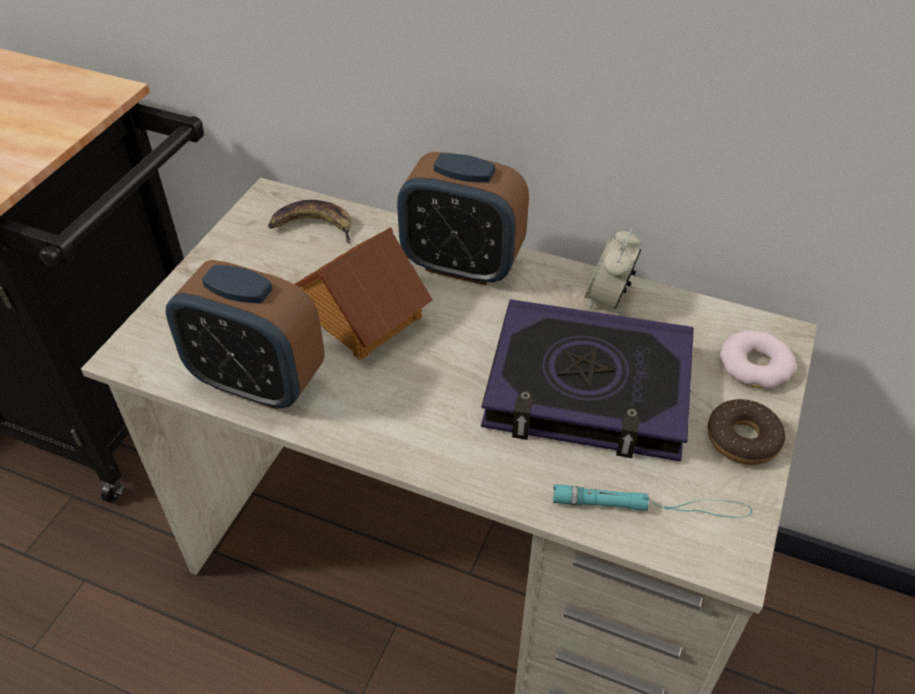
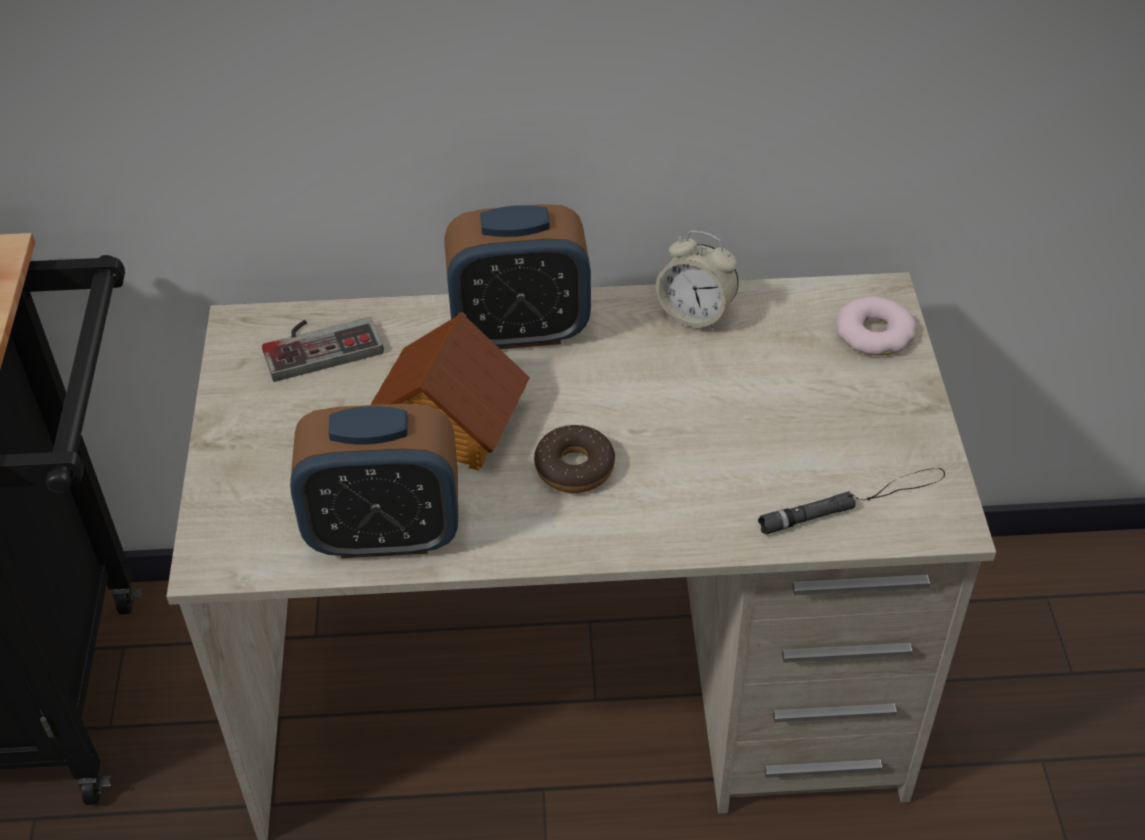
camera: 25 degrees left, 0 degrees up
banana [268,200,352,244] -> game controller [262,317,384,382]
book [481,299,694,462] -> none
turquoise flashlight [553,484,752,518] -> black flashlight [758,468,945,535]
alarm clock [584,228,642,309] -> alarm clock turned 60 degrees counterclockwise [656,231,739,330]
donut [708,399,785,465] -> donut moved to [534,425,615,493]

